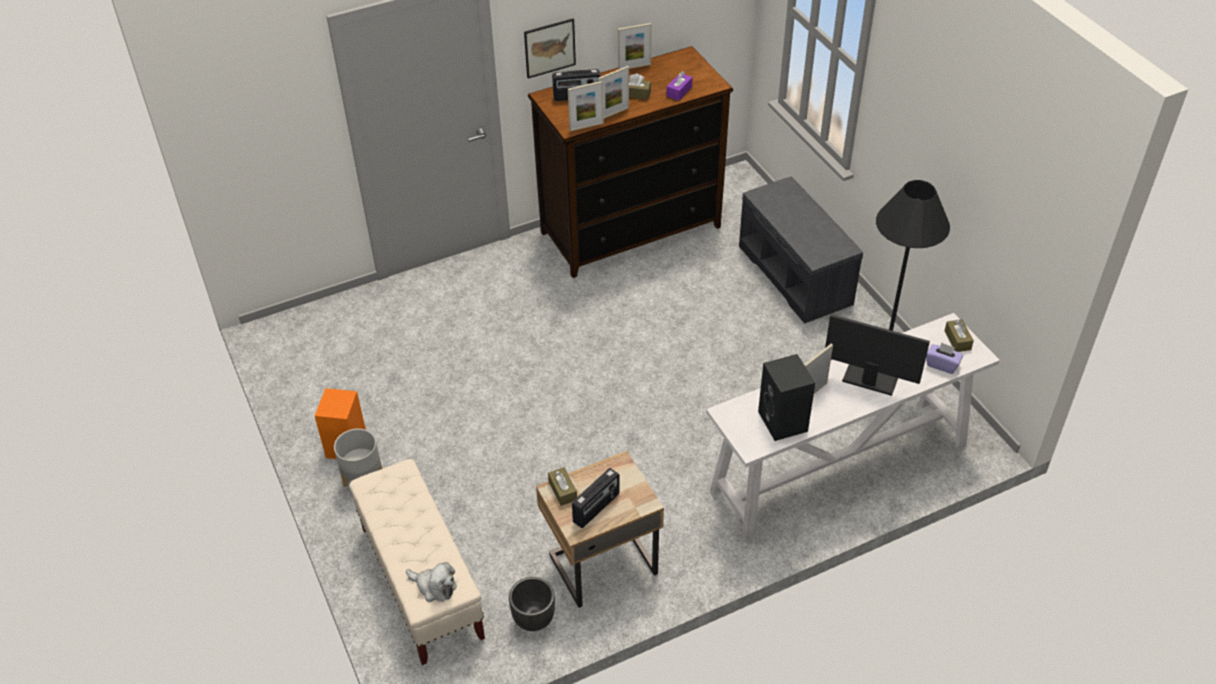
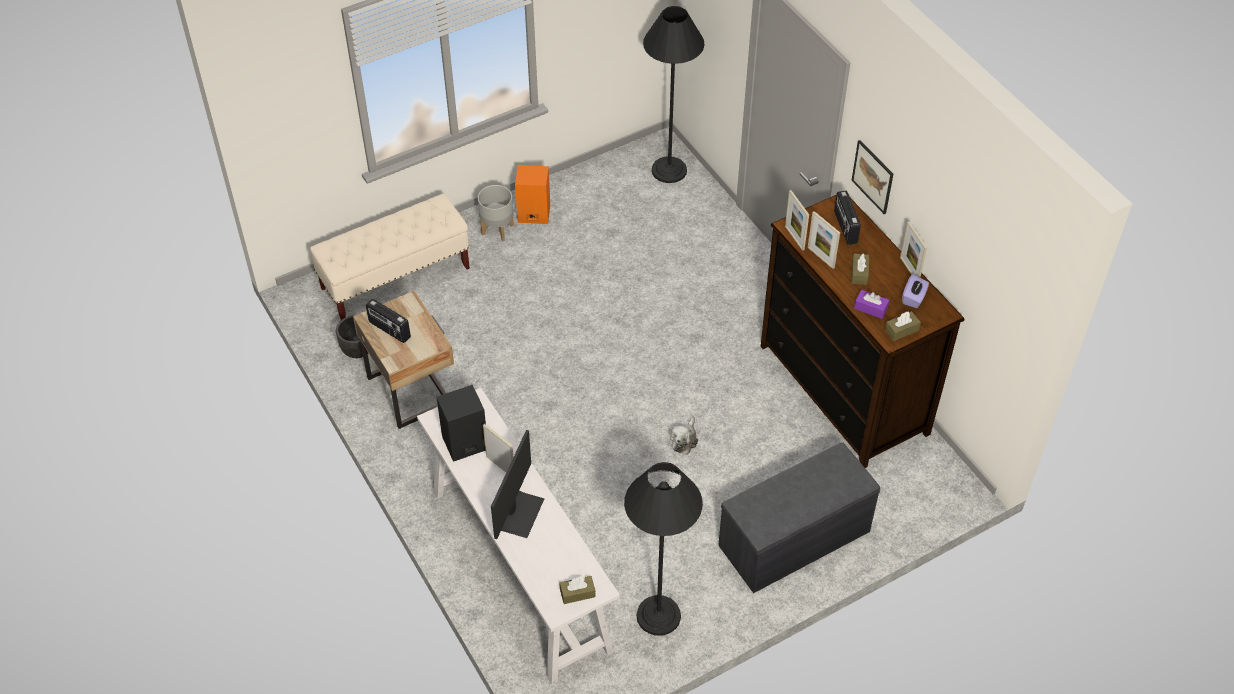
camera: 85 degrees right, 5 degrees up
plush toy [406,562,457,602] -> plush toy moved to [670,417,698,455]
brown tissue box [548,467,577,506] -> brown tissue box moved to [885,311,921,341]
purple tissue box [926,342,963,374] -> purple tissue box moved to [902,274,929,308]
none -> black floor lamp [643,6,704,183]

